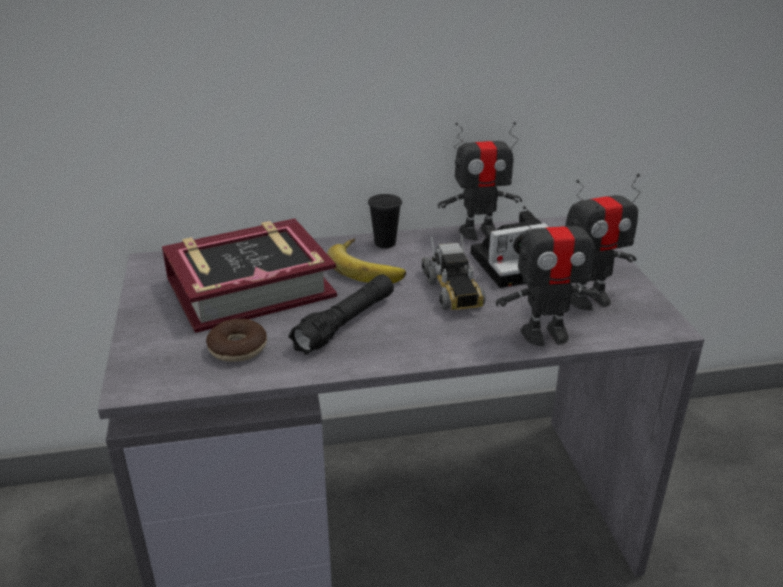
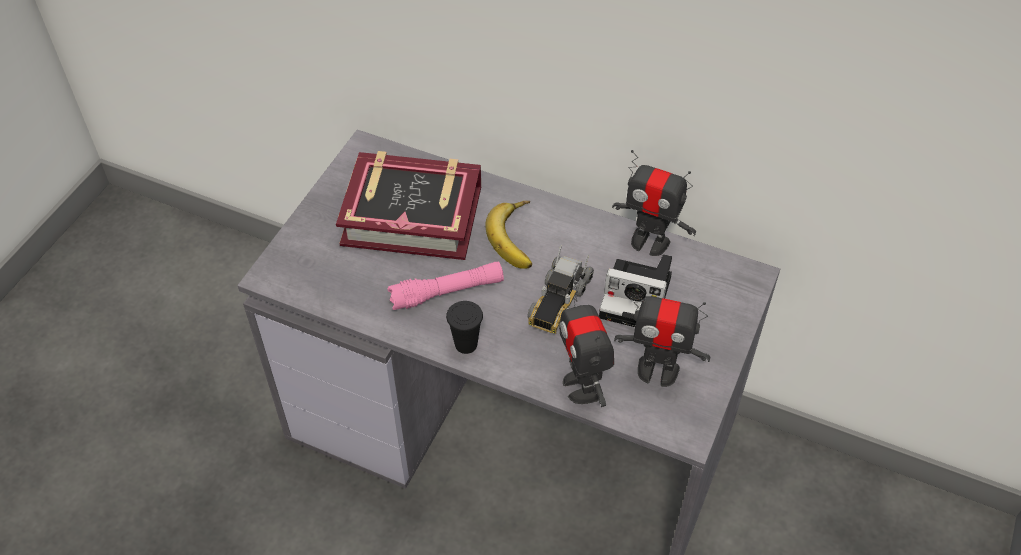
camera: 35 degrees right, 20 degrees up
donut [206,319,267,362] -> none
black flashlight [288,274,394,355] -> pink flashlight [387,261,504,310]
black cup [368,194,402,248] -> black cup moved to [446,301,483,354]
toy robot [496,205,601,346] -> toy robot turned 45 degrees clockwise [560,281,614,407]

